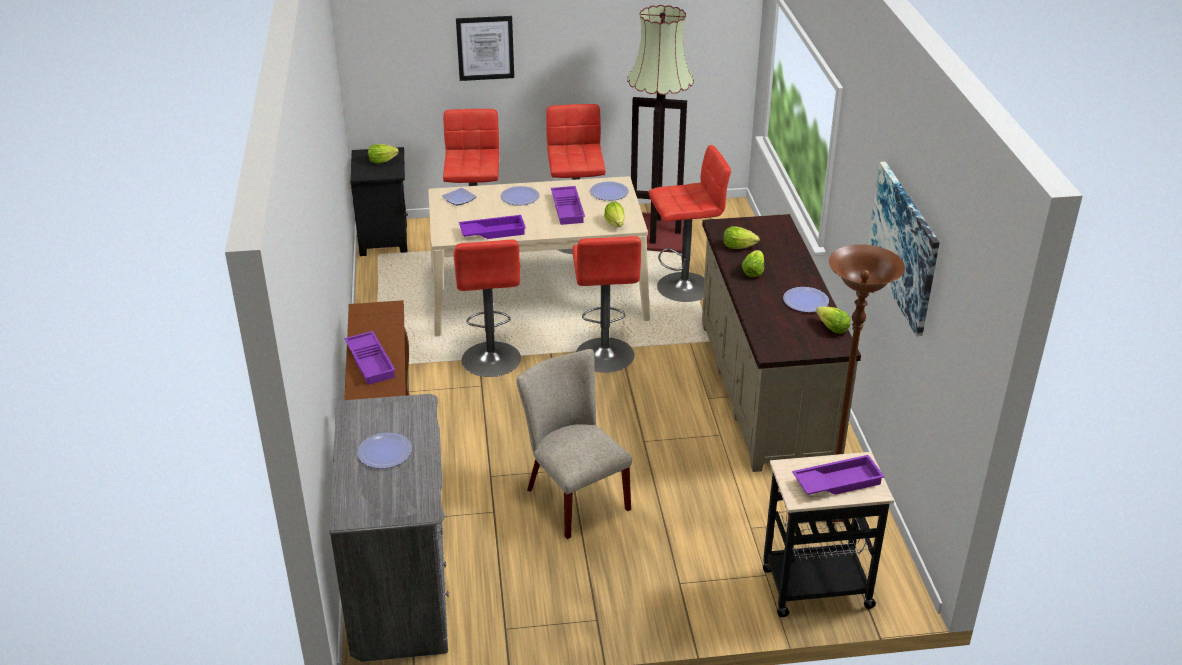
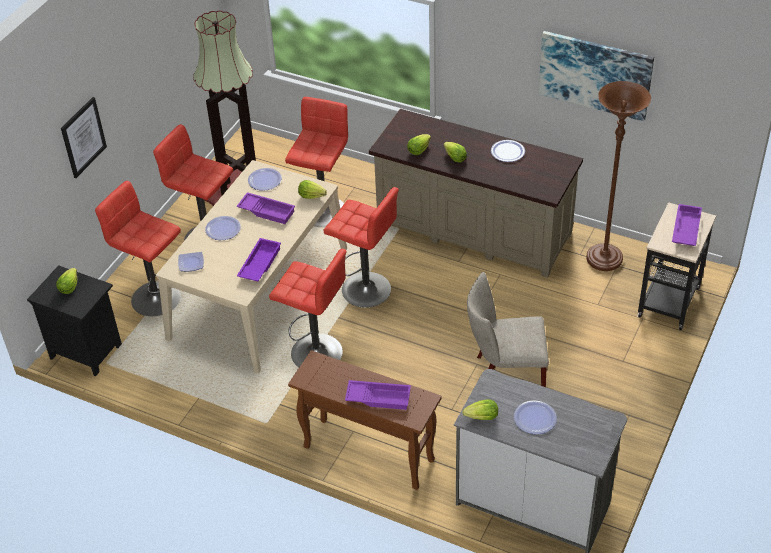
camera: 55 degrees left, 10 degrees up
lettuce [816,306,850,334] -> lettuce moved to [462,399,498,420]

